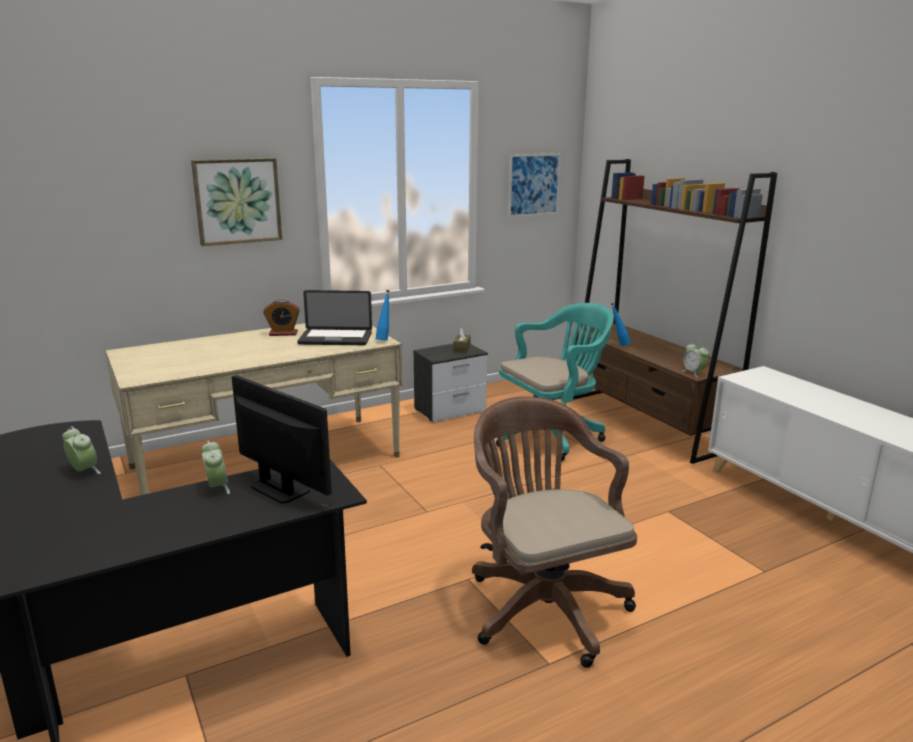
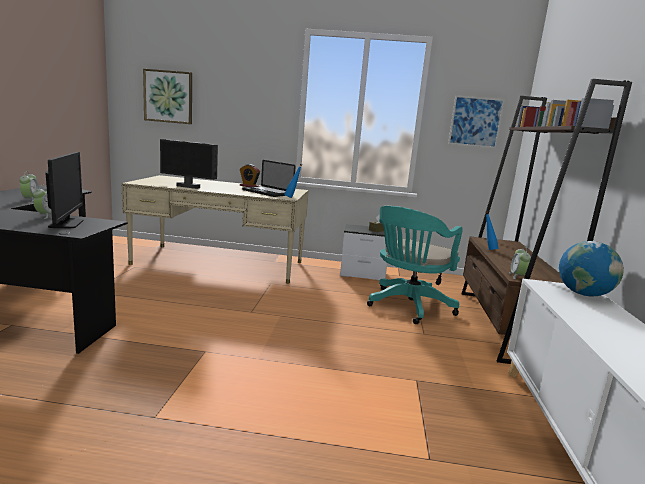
camera: 35 degrees right, 5 degrees down
picture [191,158,282,246] -> picture moved to [143,69,192,124]
brown office chair [472,396,637,668] -> none
turquoise office chair [496,303,613,461] -> turquoise office chair turned 120 degrees clockwise [367,206,463,324]
none -> monitor [160,139,218,189]
none -> globe [559,241,624,296]

